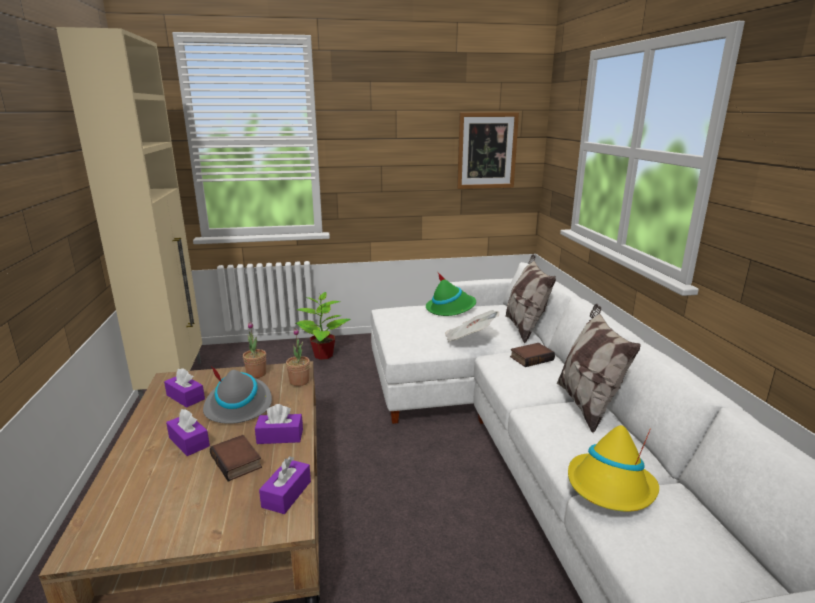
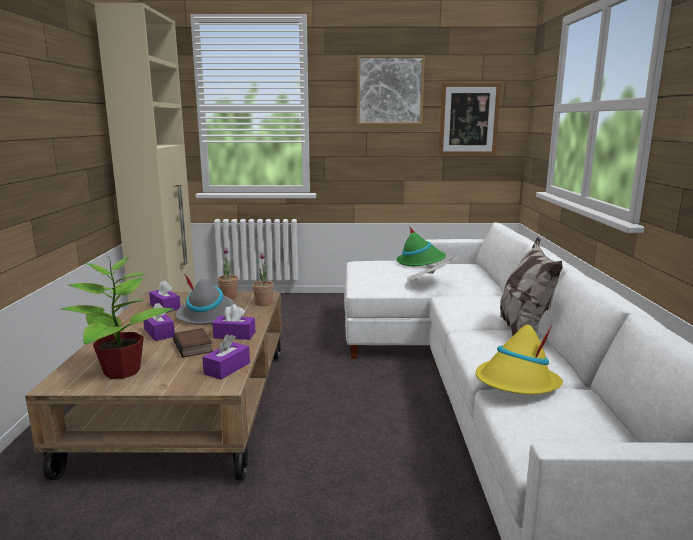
camera: 10 degrees right, 5 degrees down
potted plant [295,292,350,360] -> potted plant moved to [61,257,174,379]
pillow [505,254,556,344] -> none
book [510,343,555,367] -> none
none -> picture [357,55,425,125]

